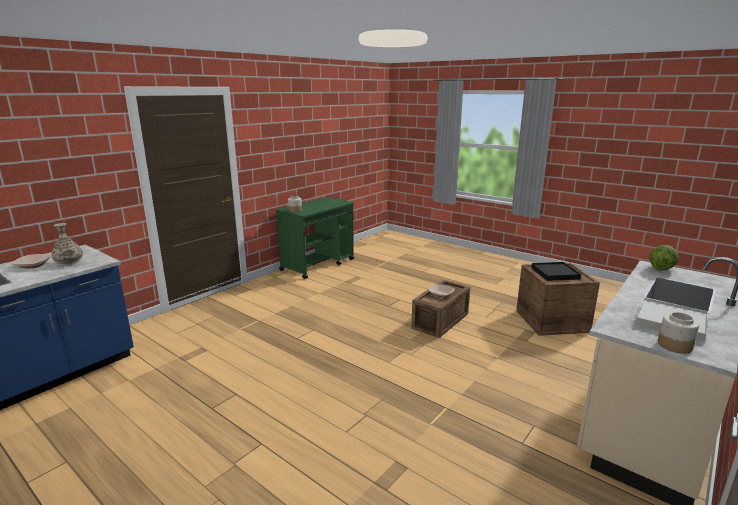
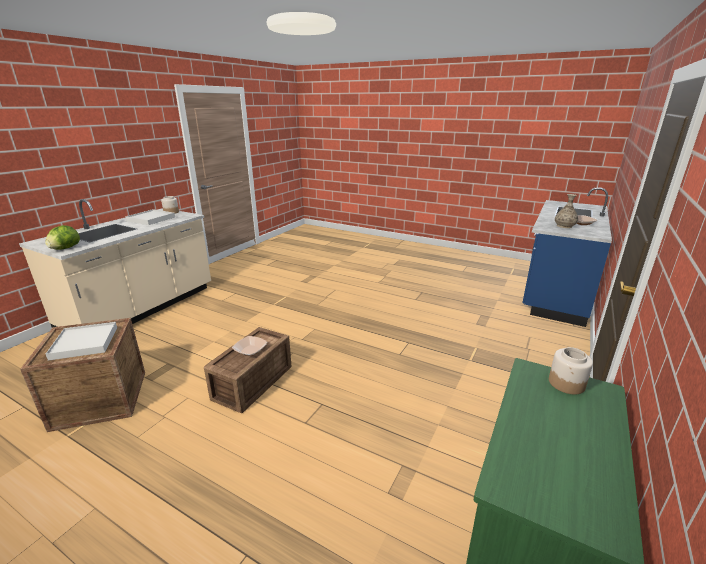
camera: 170 degrees right, 5 degrees up
black tray [531,262,581,281] -> white tray [46,322,117,361]

